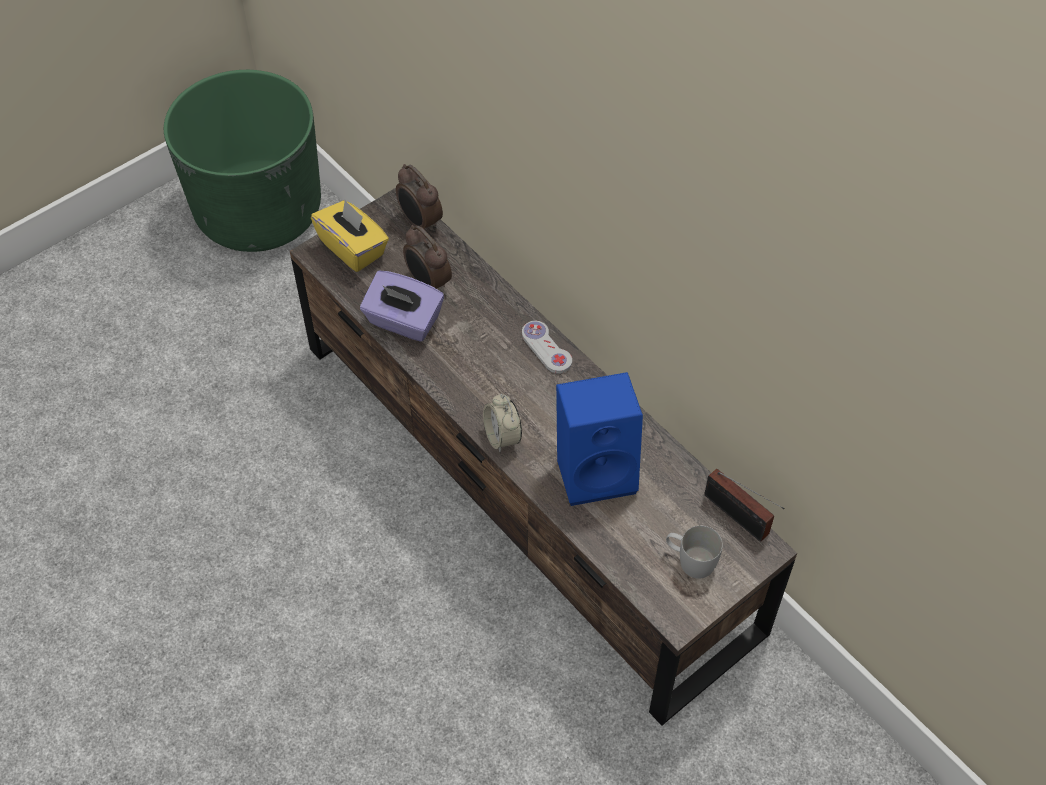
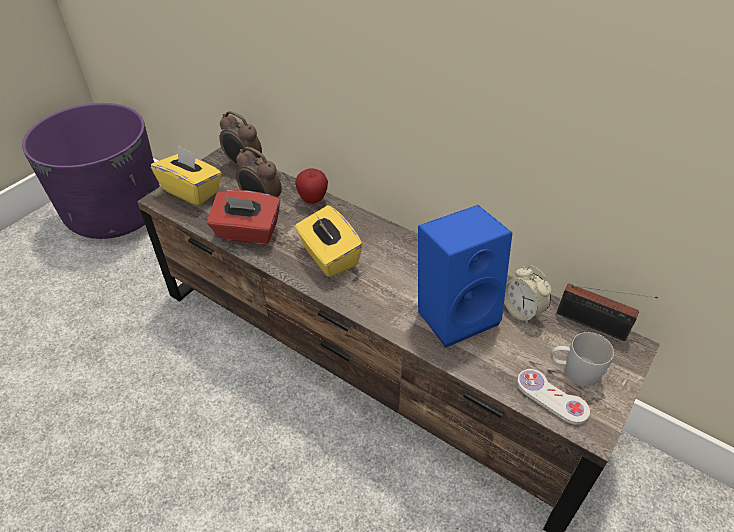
camera: 15 degrees left, 10 degrees down
green planter [164,70,321,252] -> purple planter [22,103,160,239]
purple tissue box [360,270,444,342] -> red tissue box [207,190,280,244]
alarm clock [483,394,522,452] -> alarm clock moved to [504,265,551,324]
white game controller [522,321,572,374] -> white game controller moved to [517,369,590,425]
none -> apple [295,168,328,204]
none -> yellow tissue box [295,205,363,277]

